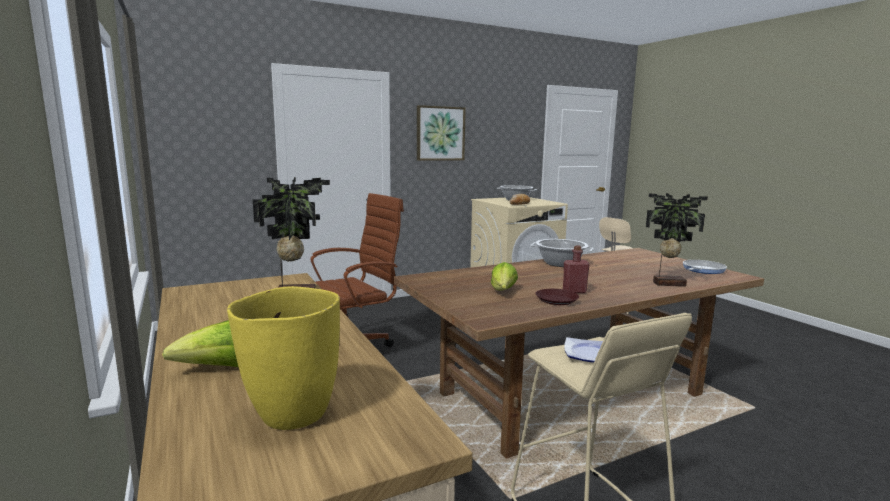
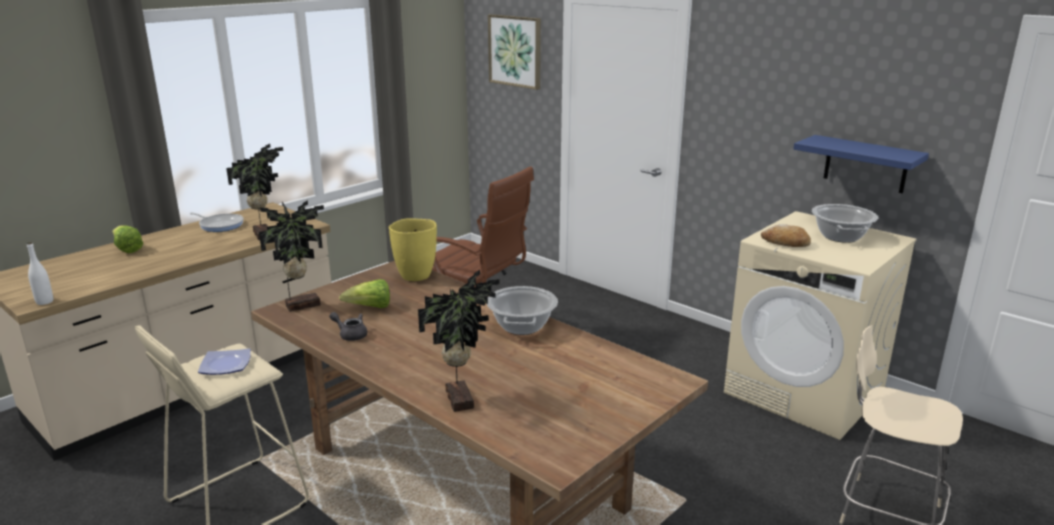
camera: 70 degrees right, 10 degrees up
yellow vase [227,286,340,430] -> yellow vase moved to [389,219,437,281]
picture [417,105,466,161] -> picture moved to [488,14,541,90]
brown plate [535,289,579,305] -> grey teapot [329,312,367,341]
red bottle [563,245,590,293] -> none
frying pan [683,260,727,274] -> frying pan moved to [189,212,244,232]
none -> white bottle [27,242,53,305]
none -> potted plant [259,200,324,312]
none -> blue shelf [793,135,929,194]

